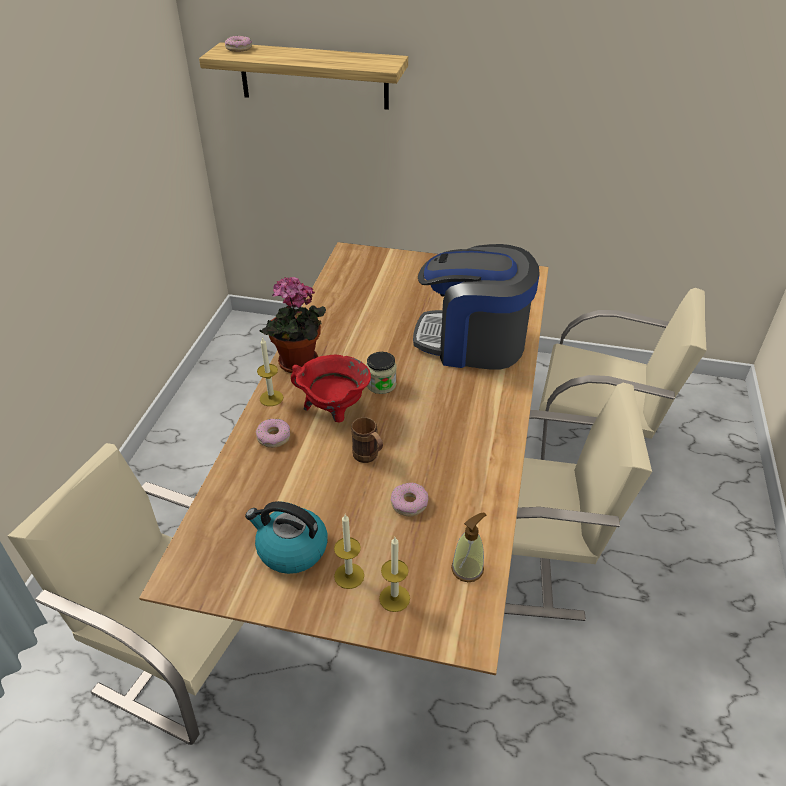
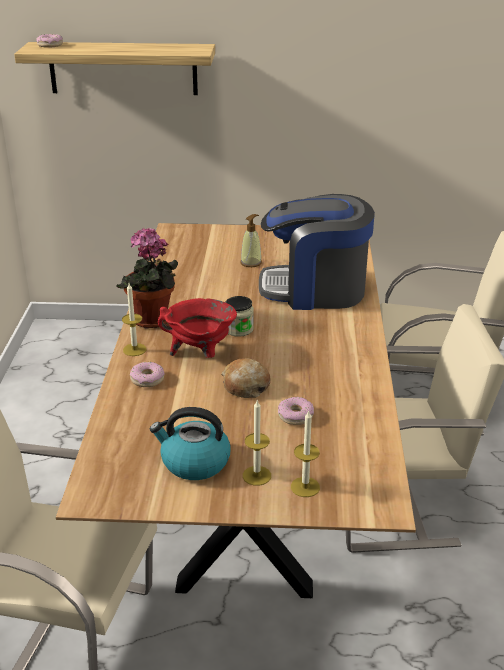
camera: 10 degrees left, 10 degrees down
brown mug [351,417,383,463] -> bread [221,358,270,398]
soap dispenser [451,512,487,582] -> soap dispenser moved to [240,214,262,267]

